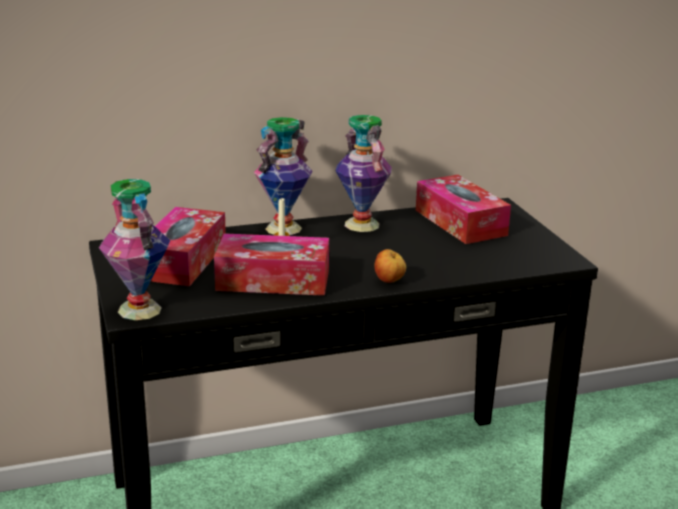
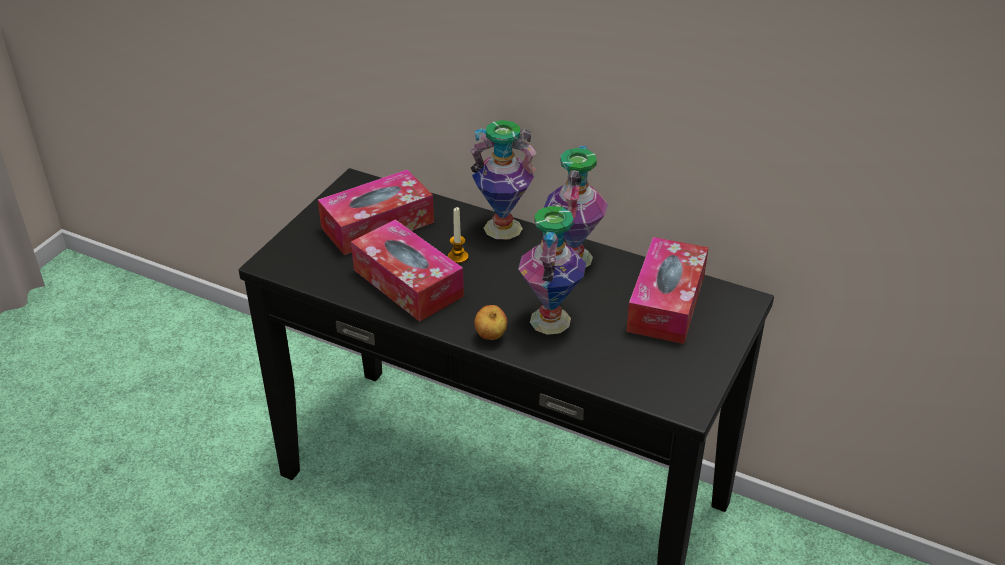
camera: 45 degrees right, 15 degrees up
vase [99,179,170,320] -> vase moved to [518,203,586,335]

